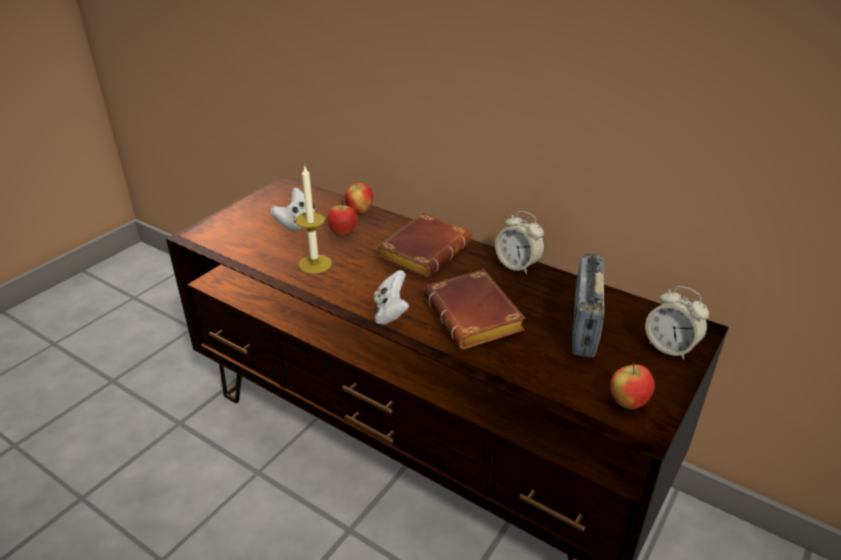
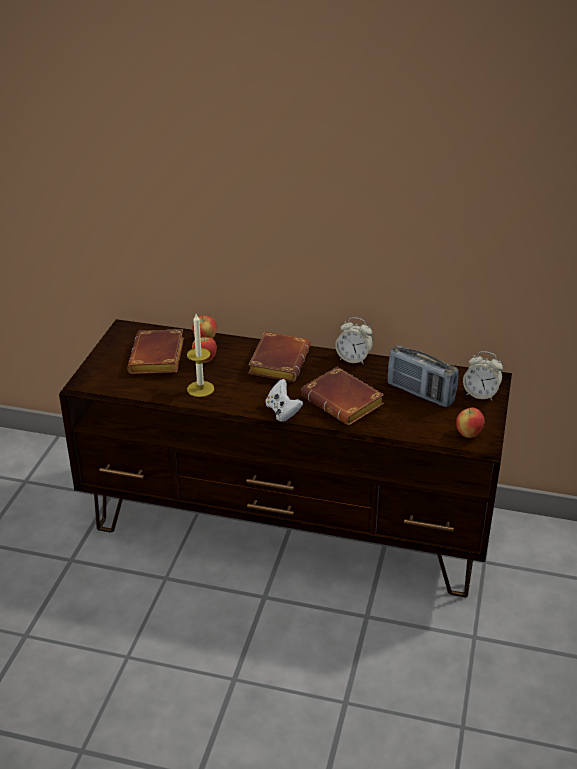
camera: 20 degrees left, 0 degrees up
white game controller [270,187,315,231] -> brown book [127,329,184,374]
radio [572,254,604,358] -> radio turned 45 degrees counterclockwise [388,345,459,407]

